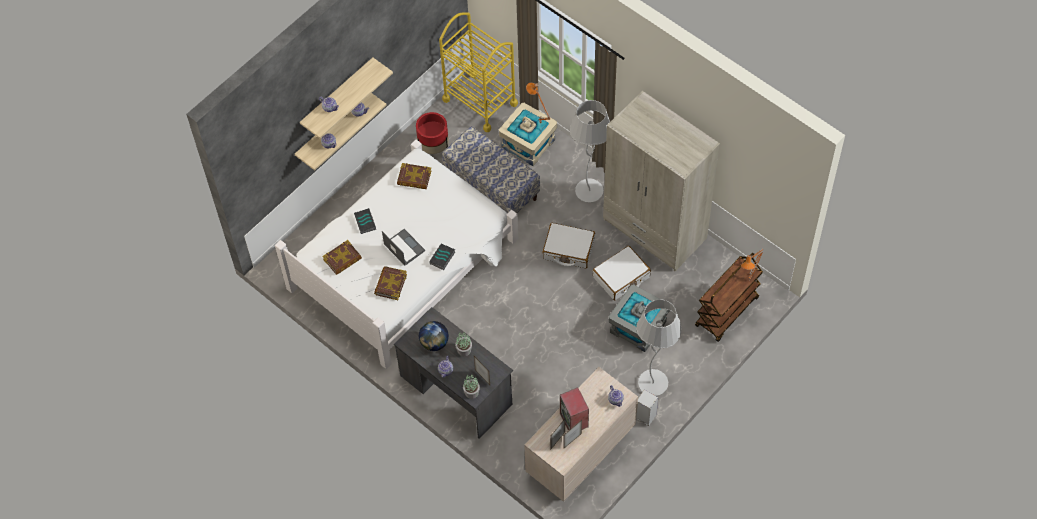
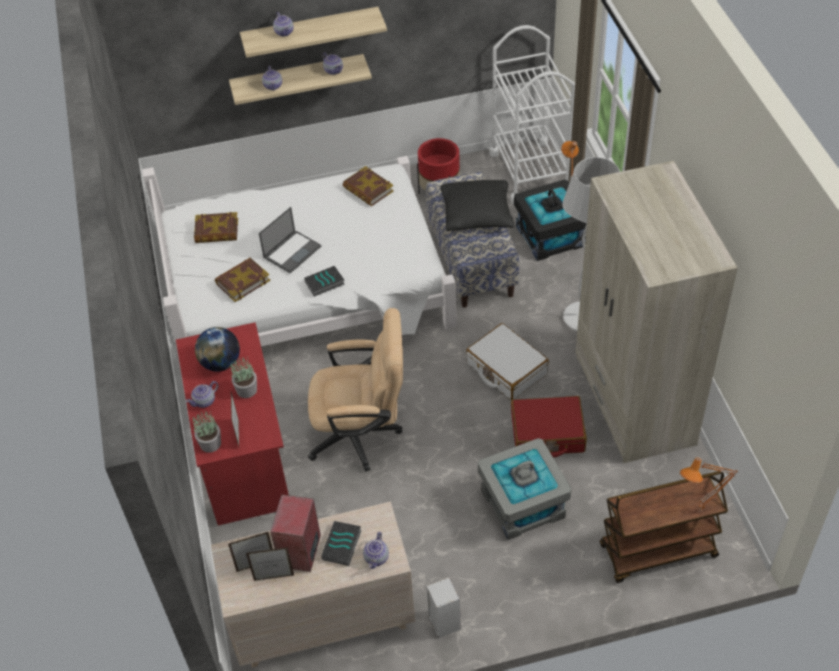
camera: 35 degrees right, 10 degrees down
book [354,208,376,234] -> book moved to [321,521,361,566]
laptop [382,229,425,266] -> laptop turned 45 degrees clockwise [259,207,321,273]
grey desk [394,307,513,439] -> red desk [176,322,289,525]
yellow cart [439,12,518,133] -> white cart [489,25,575,204]
beige storage box [499,103,557,166] -> black storage box [514,180,587,261]
white suitcase [593,246,651,300] -> red suitcase [511,396,587,458]
white floor lamp [636,299,682,396] -> none
none -> beige office chair [308,308,403,472]
none -> black pillow [440,180,514,231]

